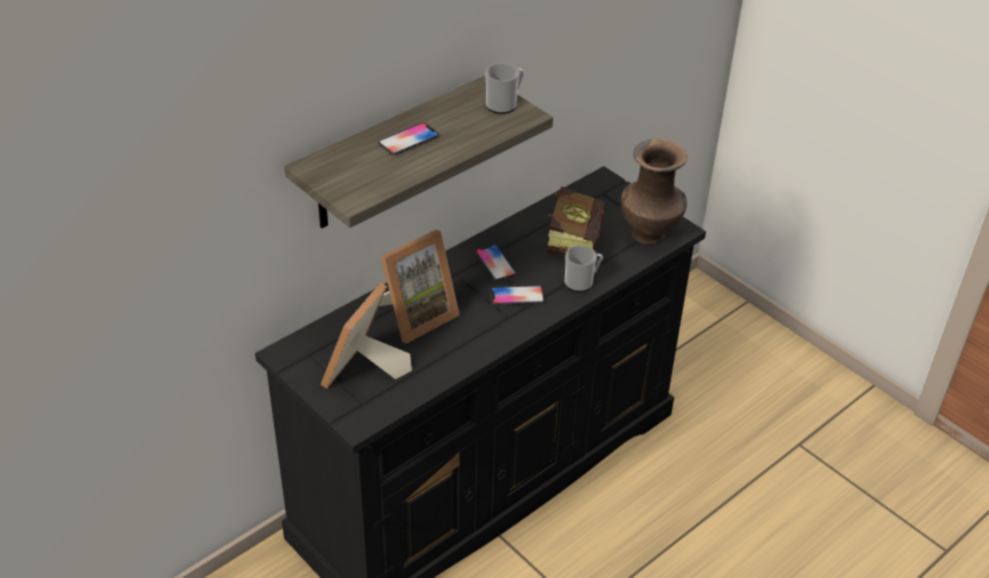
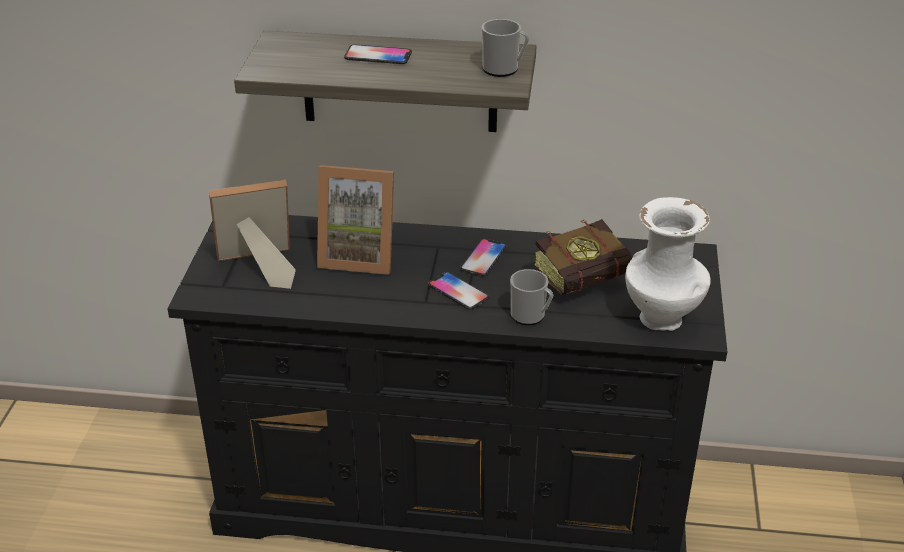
camera: 50 degrees right, 5 degrees down
brown vase [621,139,687,245] -> white vase [625,197,711,331]

